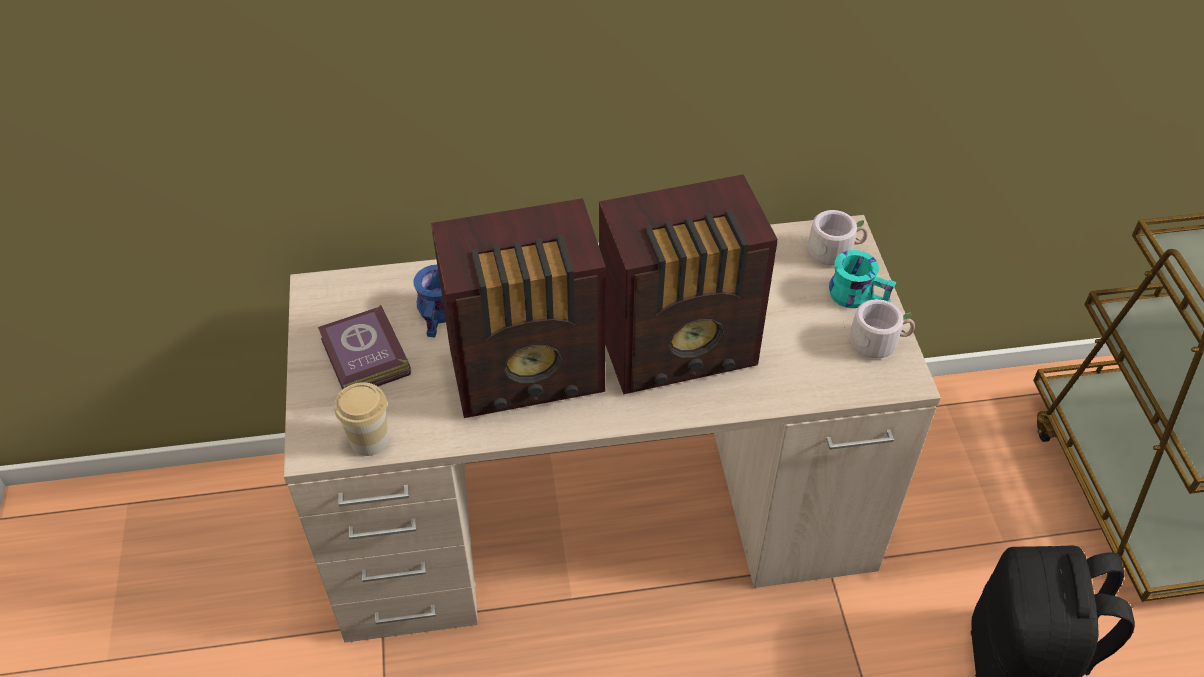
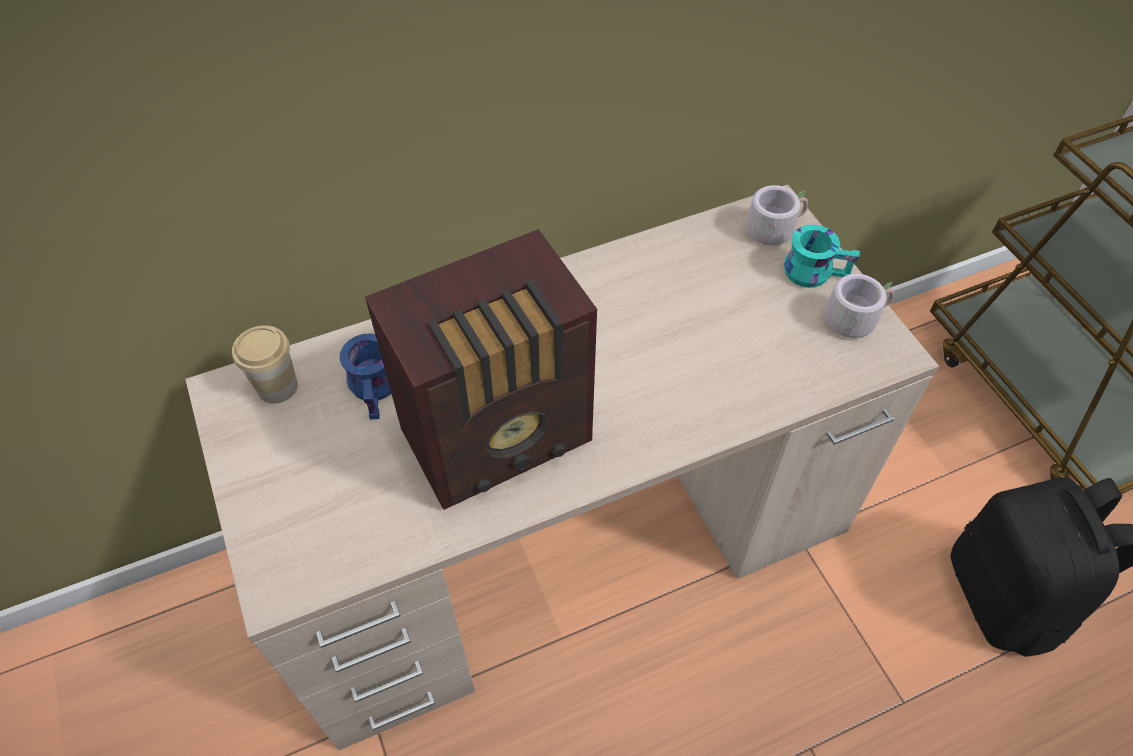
camera: 15 degrees left, 5 degrees up
book [318,305,411,390] -> none
cup [334,382,389,456] -> cup moved to [232,325,298,404]
radio [599,174,778,395] -> none

